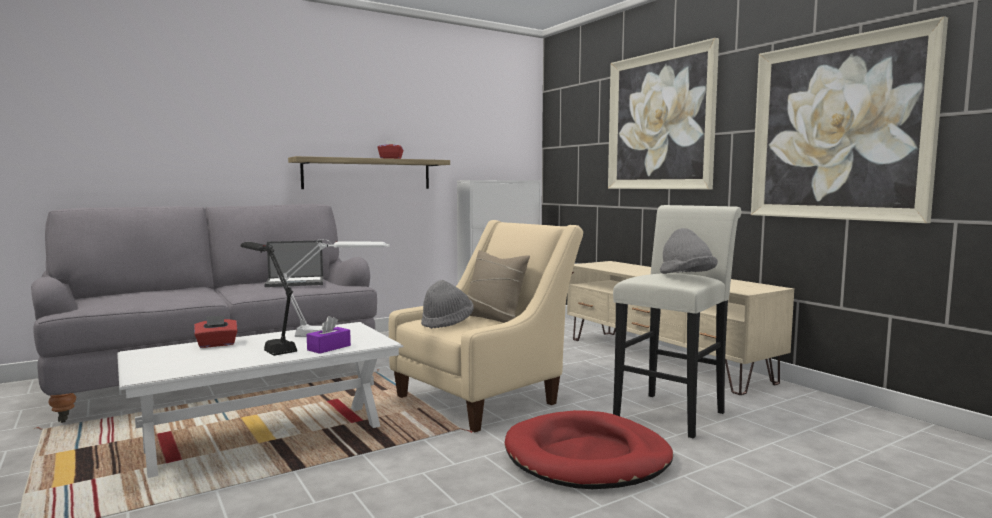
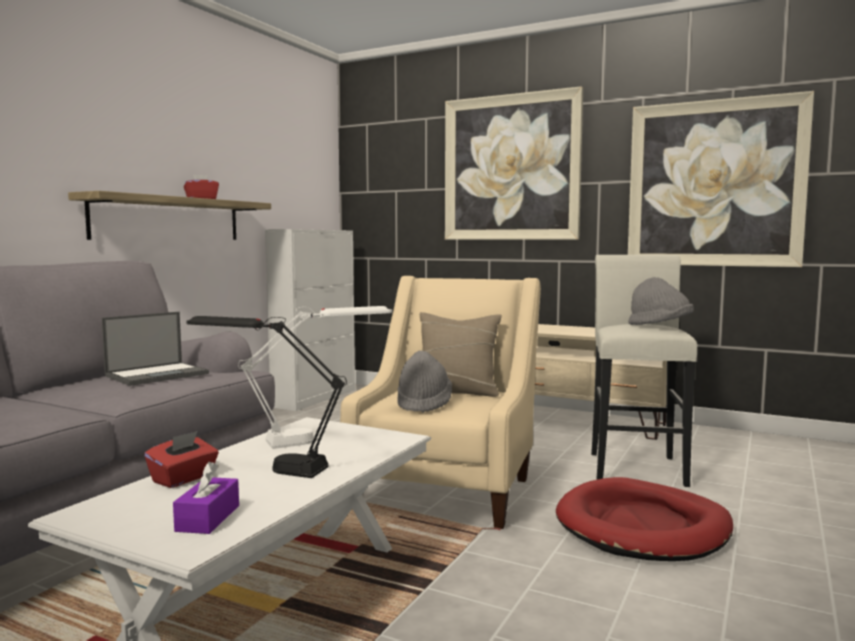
camera: 30 degrees left, 0 degrees up
purple tissue box [307,316,351,354] -> purple tissue box moved to [173,462,239,534]

